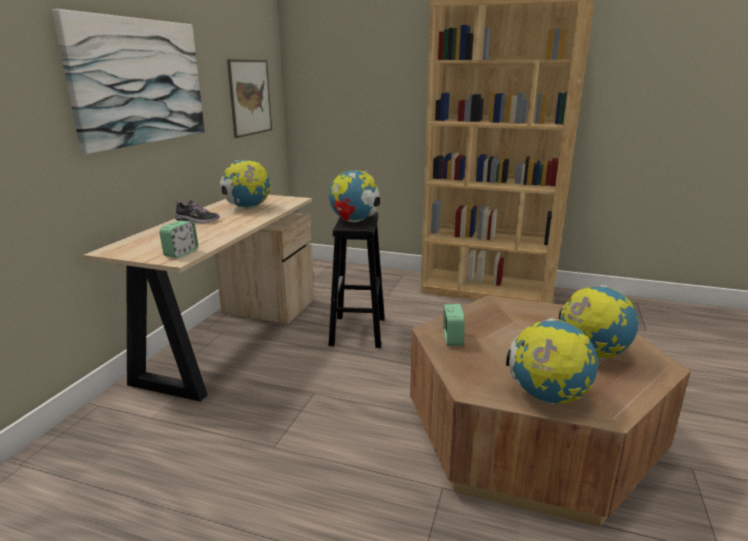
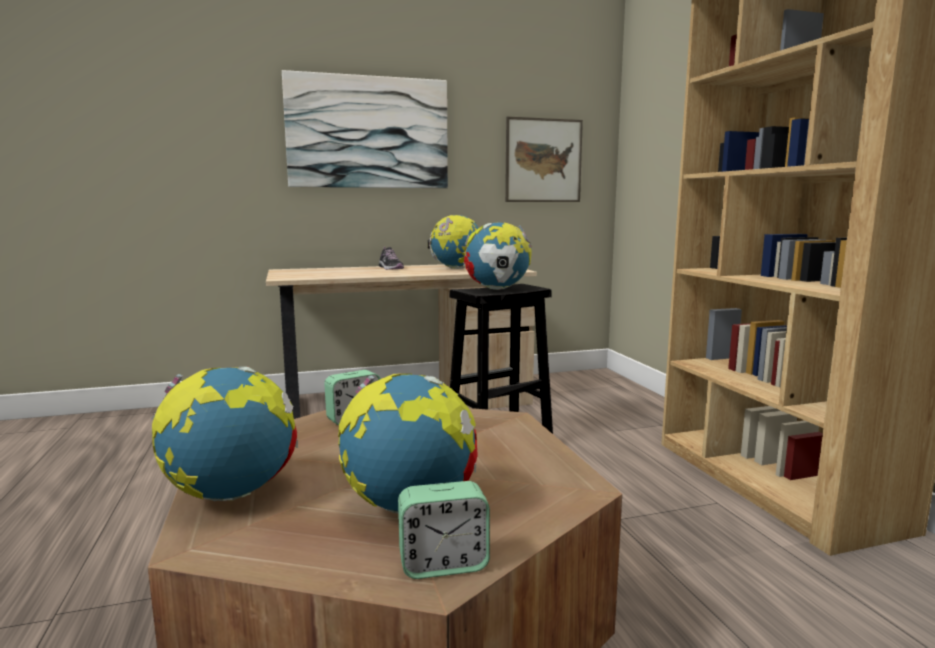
camera: 55 degrees right, 10 degrees down
alarm clock [159,221,198,258] -> alarm clock moved to [398,481,490,579]

